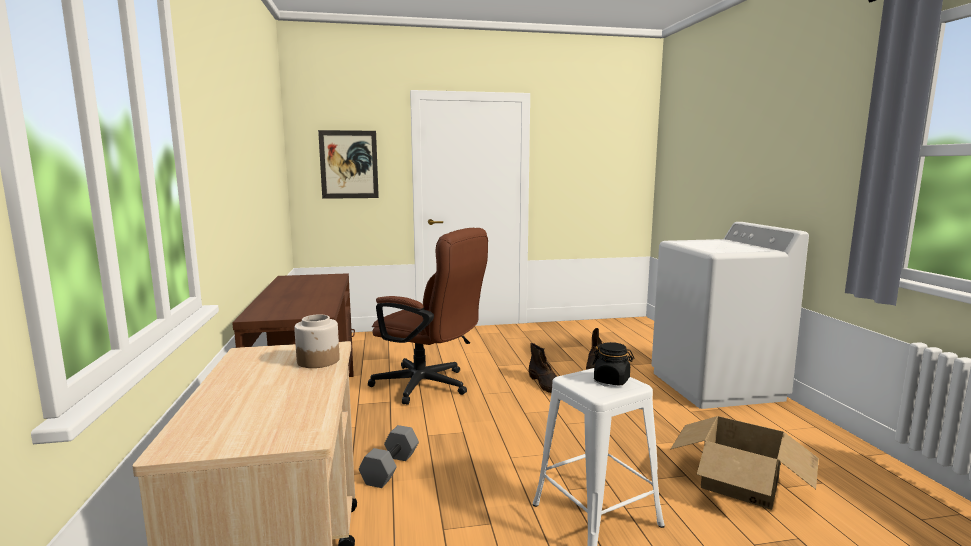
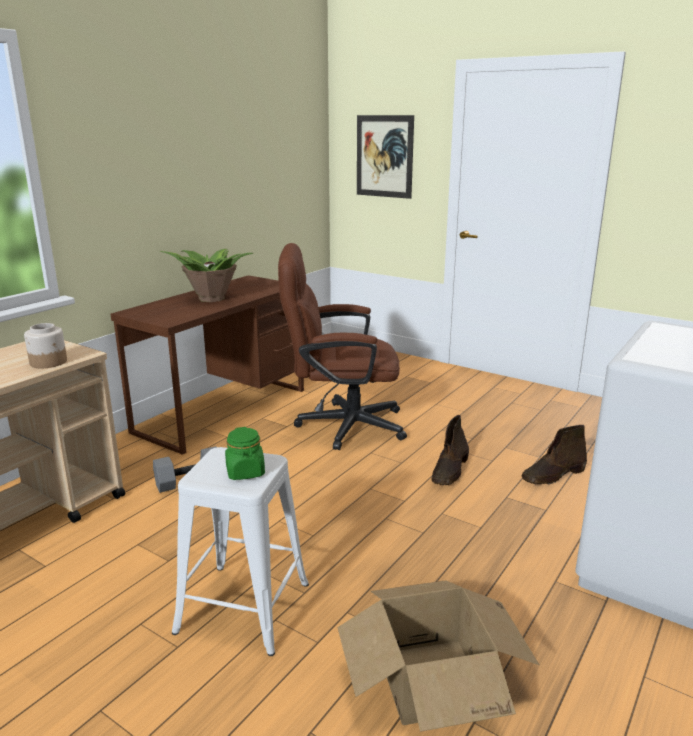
camera: 45 degrees right, 10 degrees up
brown office chair [368,228,488,405] -> brown office chair turned 105 degrees clockwise [278,243,407,450]
black jar [592,342,634,386] -> green jar [225,427,265,480]
none -> potted plant [160,249,253,302]

